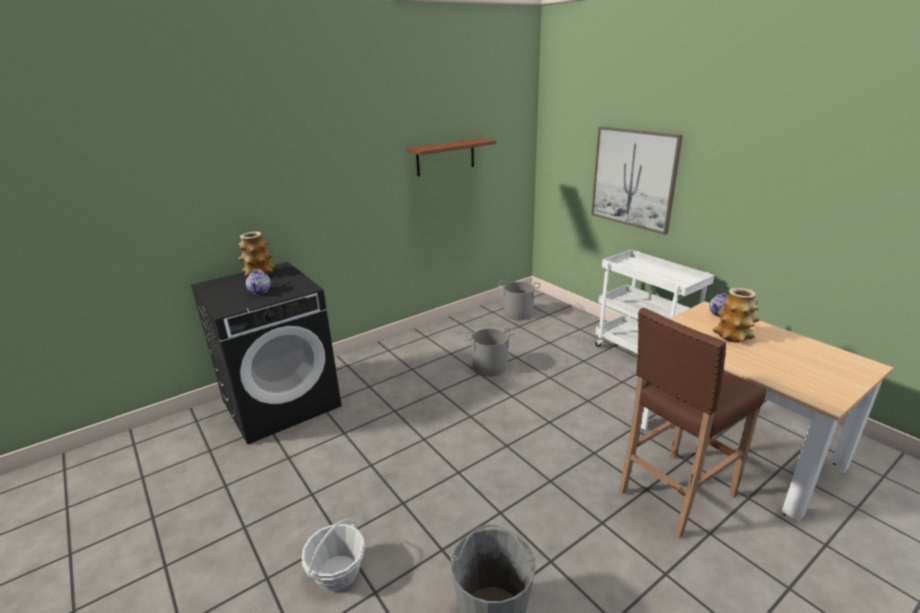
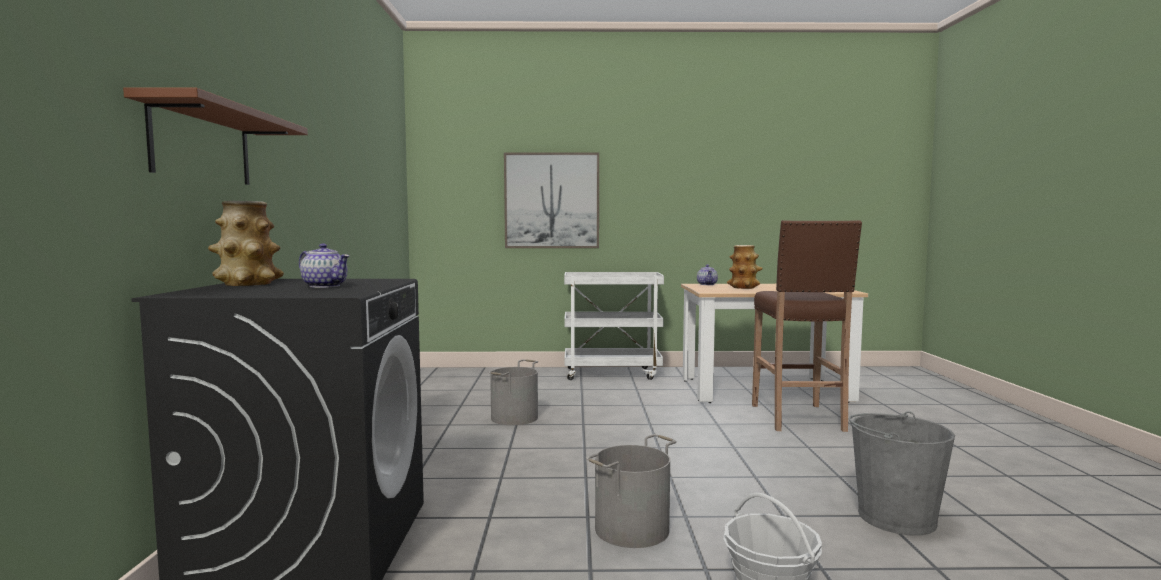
camera: 55 degrees left, 20 degrees down
brown shelf [406,138,496,176] -> brown shelf moved to [123,87,308,185]
grey bucket [498,281,540,320] -> grey bucket moved to [586,434,677,548]

